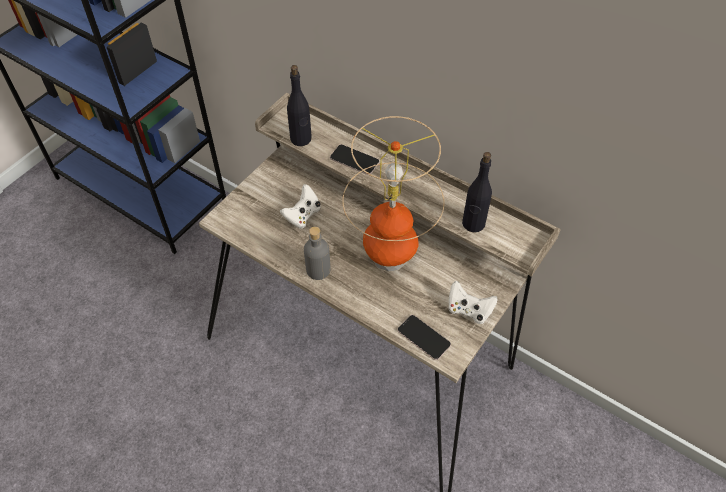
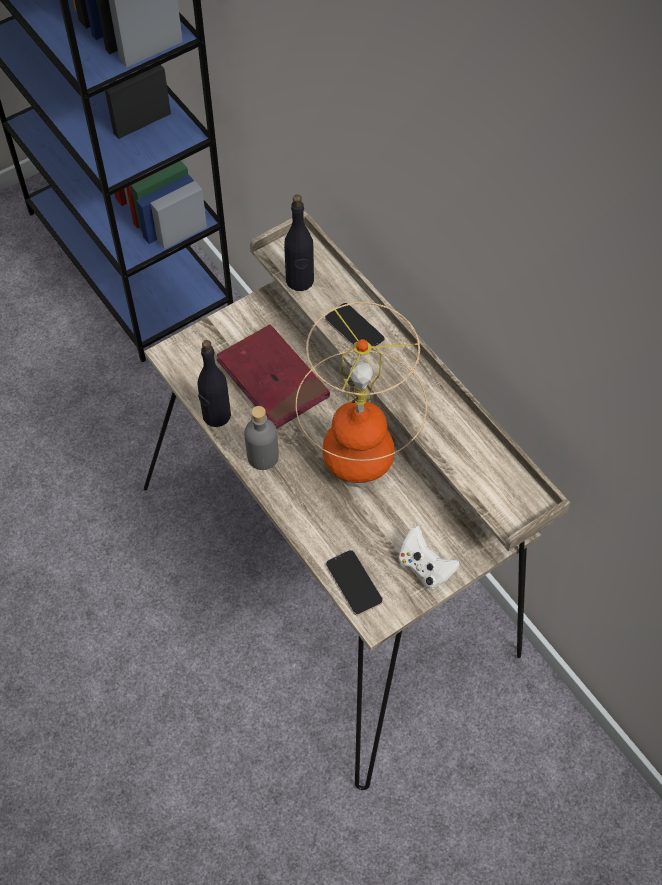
camera: 20 degrees right, 5 degrees up
white game controller [280,184,321,229] -> red book [217,324,330,429]
black bottle [462,152,492,233] -> black bottle moved to [197,340,231,427]

